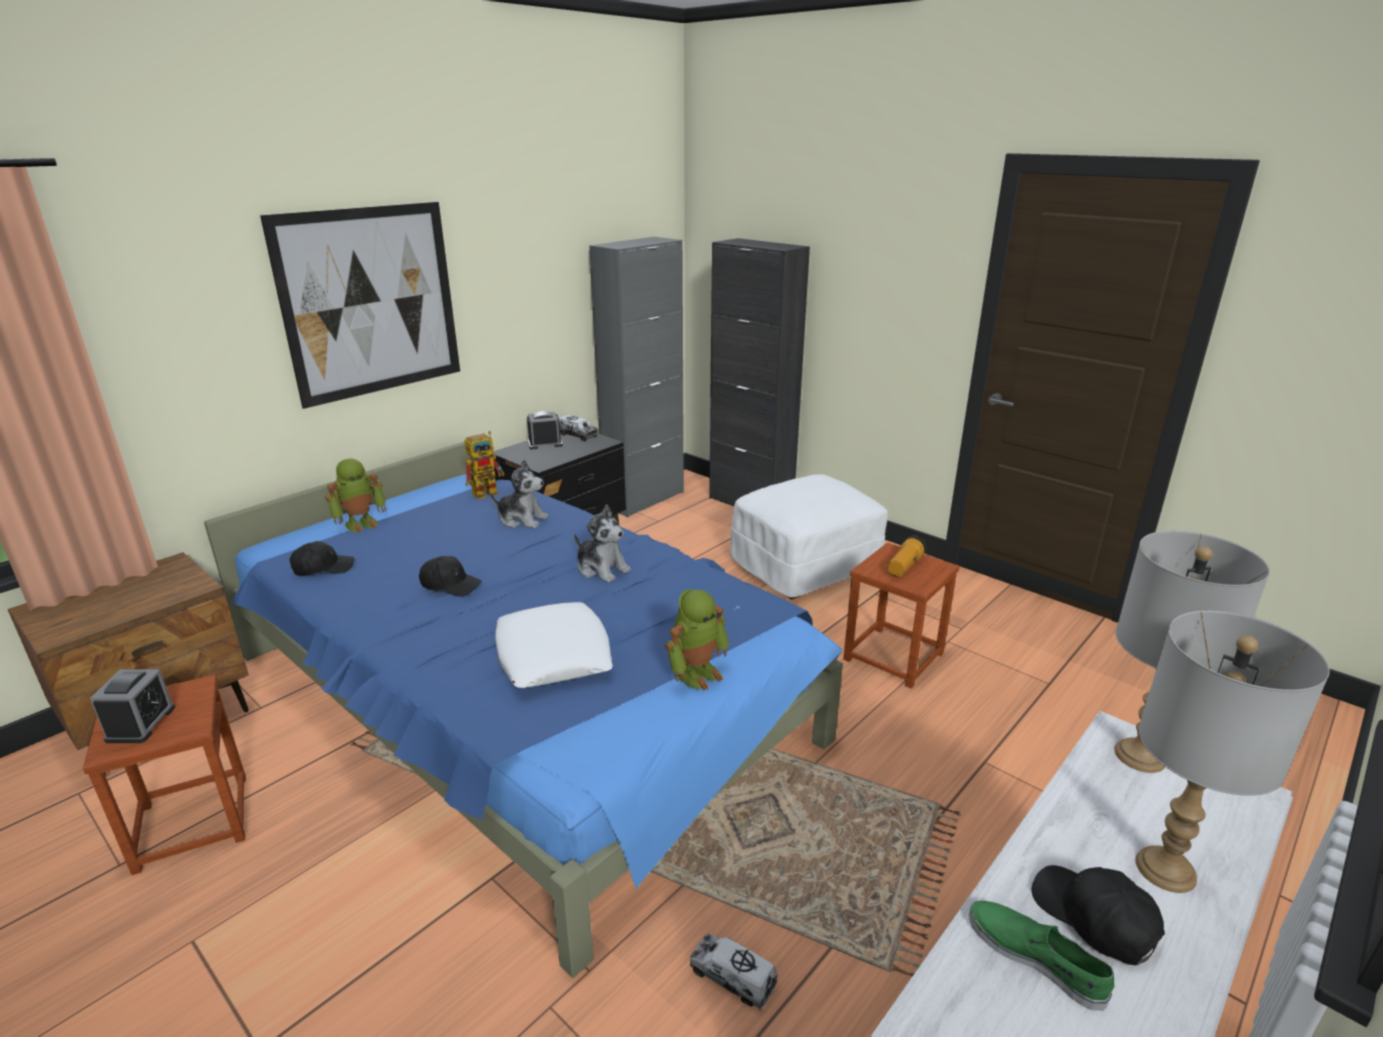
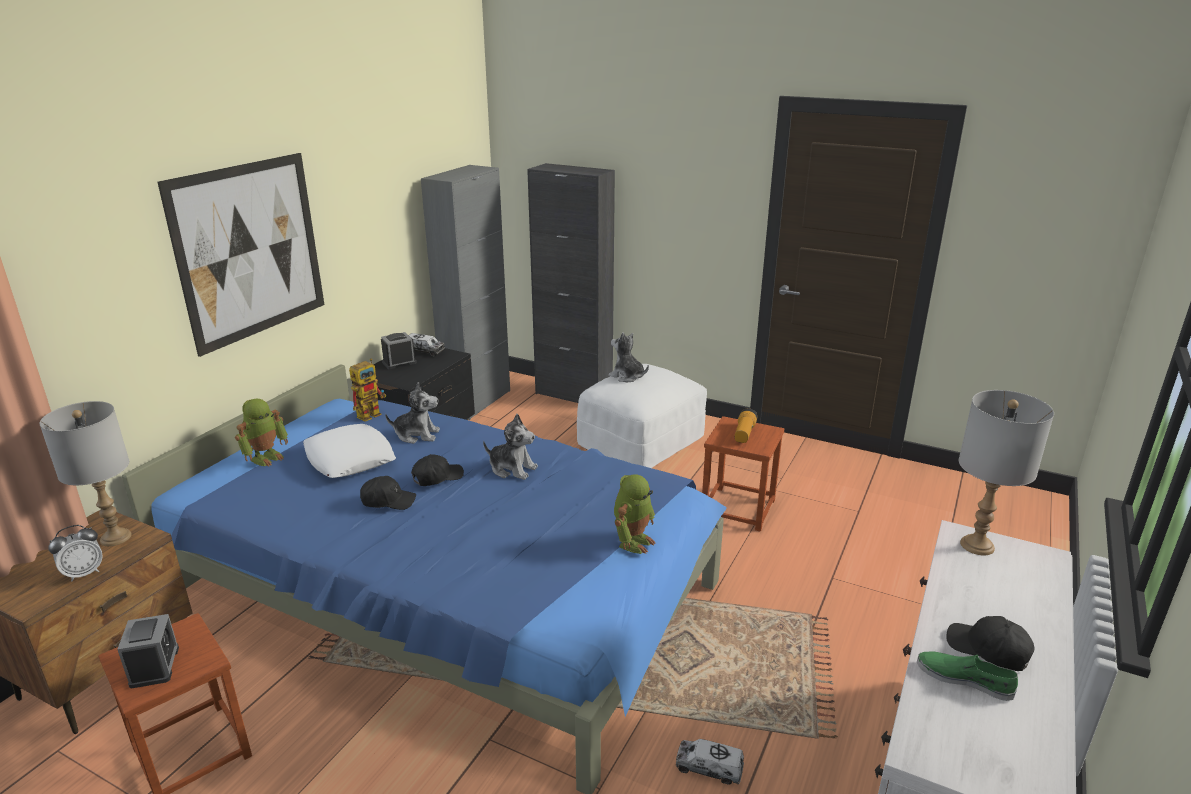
camera: 15 degrees left, 0 degrees up
black cap [289,541,354,575] -> black cap moved to [411,454,464,486]
white pillow [495,602,613,688] -> white pillow moved to [303,424,396,478]
grey table lamp [1136,610,1330,893] -> grey table lamp moved to [39,401,132,546]
none -> alarm clock [48,525,103,581]
none -> plush toy [608,332,649,382]

